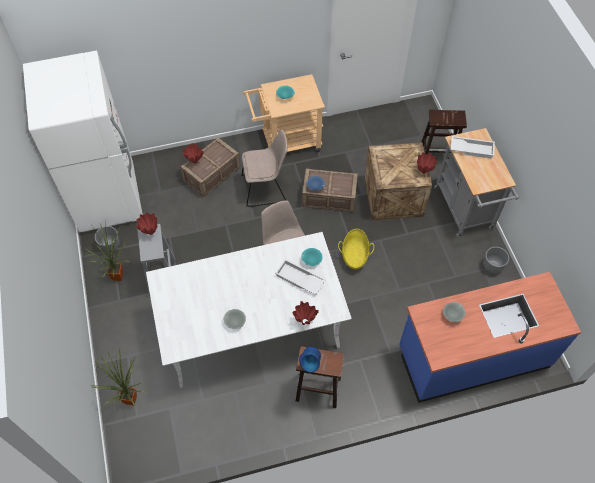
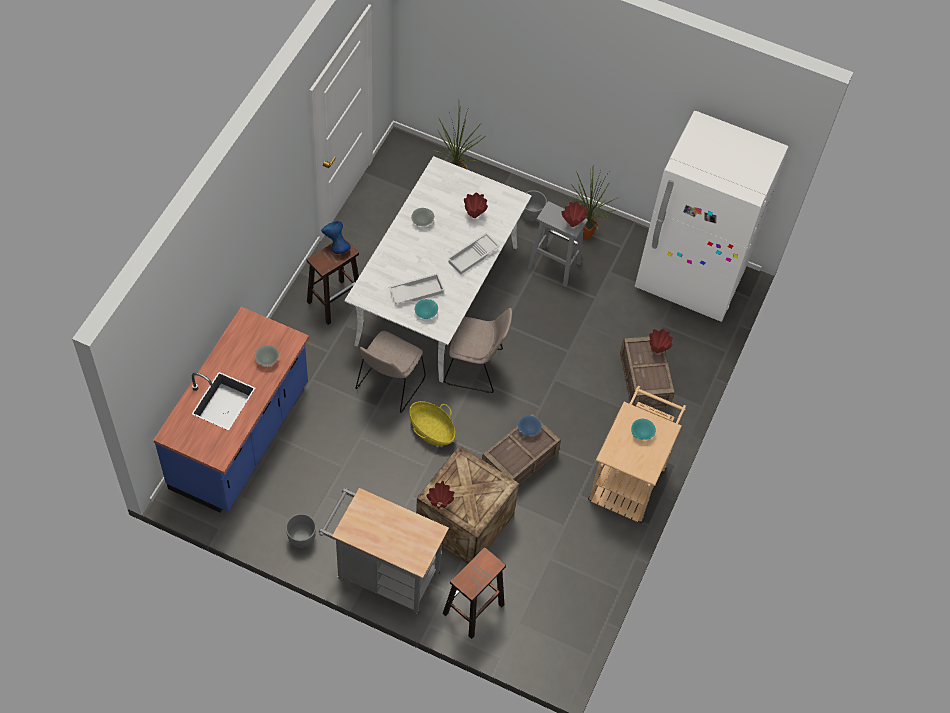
camera: 125 degrees right, 0 degrees up
grey planter [95,226,120,252] -> grey planter moved to [522,190,547,221]
beige chair [242,129,288,207] -> beige chair moved to [355,331,426,413]
red vase [292,301,319,325] -> red vase moved to [464,192,488,218]
white tray [451,136,495,158] -> white tray moved to [447,232,500,274]

